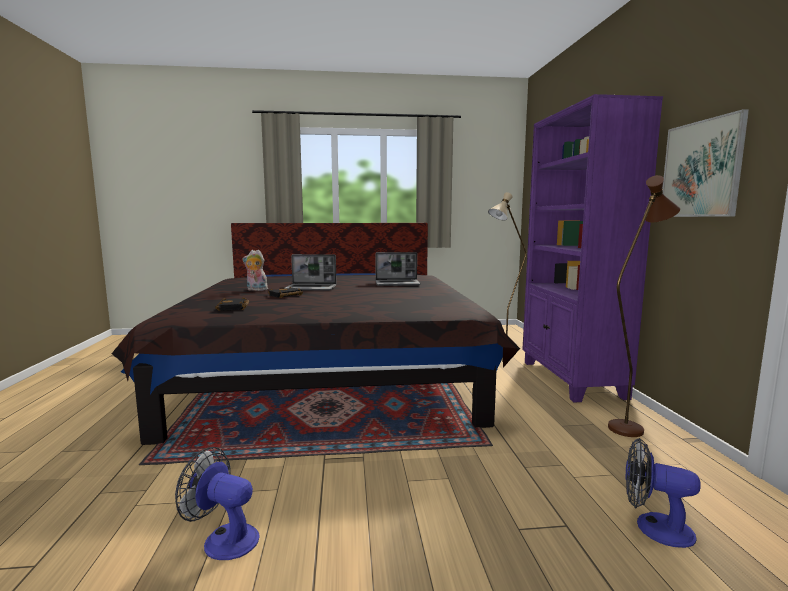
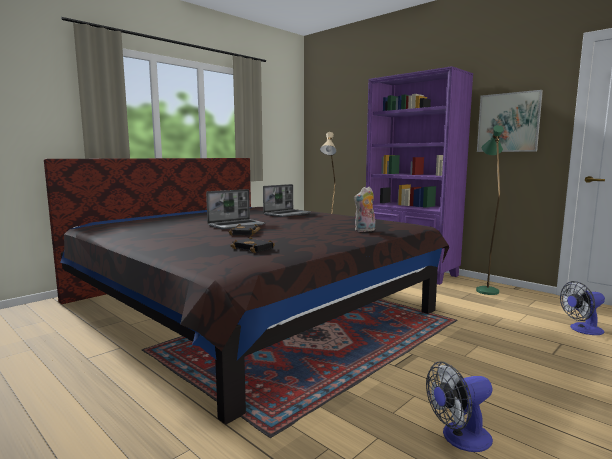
camera: 40 degrees left, 0 degrees up
plush toy [243,250,268,291] -> plush toy moved to [354,187,375,232]
brown floor lamp [608,175,680,437] -> green floor lamp [476,125,504,295]

